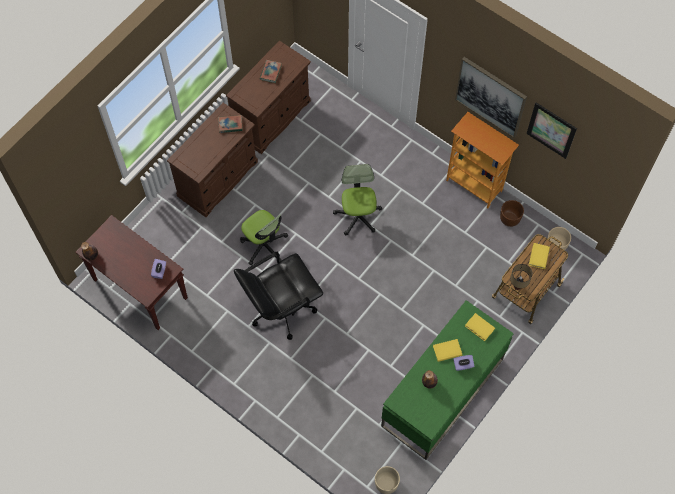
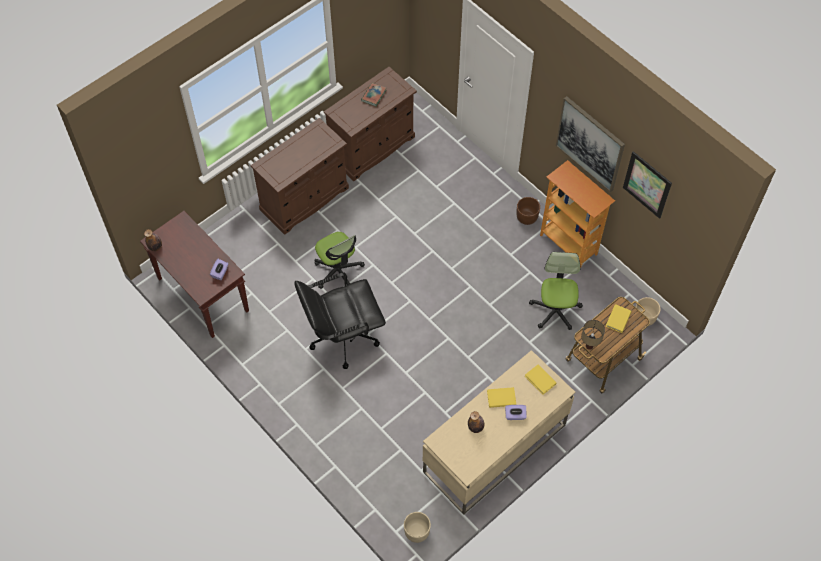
camera: 10 degrees right, 5 degrees down
book [218,115,243,133] -> none
office chair [333,164,382,235] -> office chair moved to [529,252,583,330]
green desk [381,300,514,460] -> beige desk [423,350,575,515]
brown planter [500,200,524,227] -> brown planter moved to [516,197,540,225]

